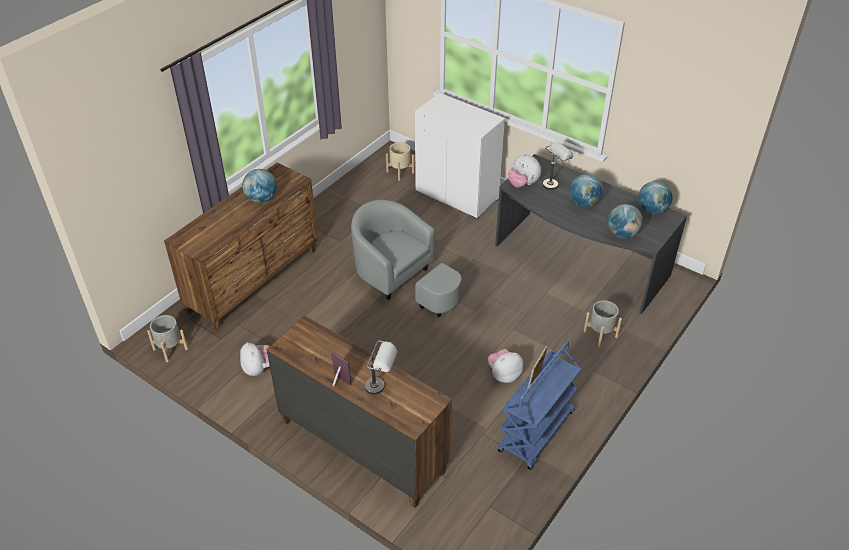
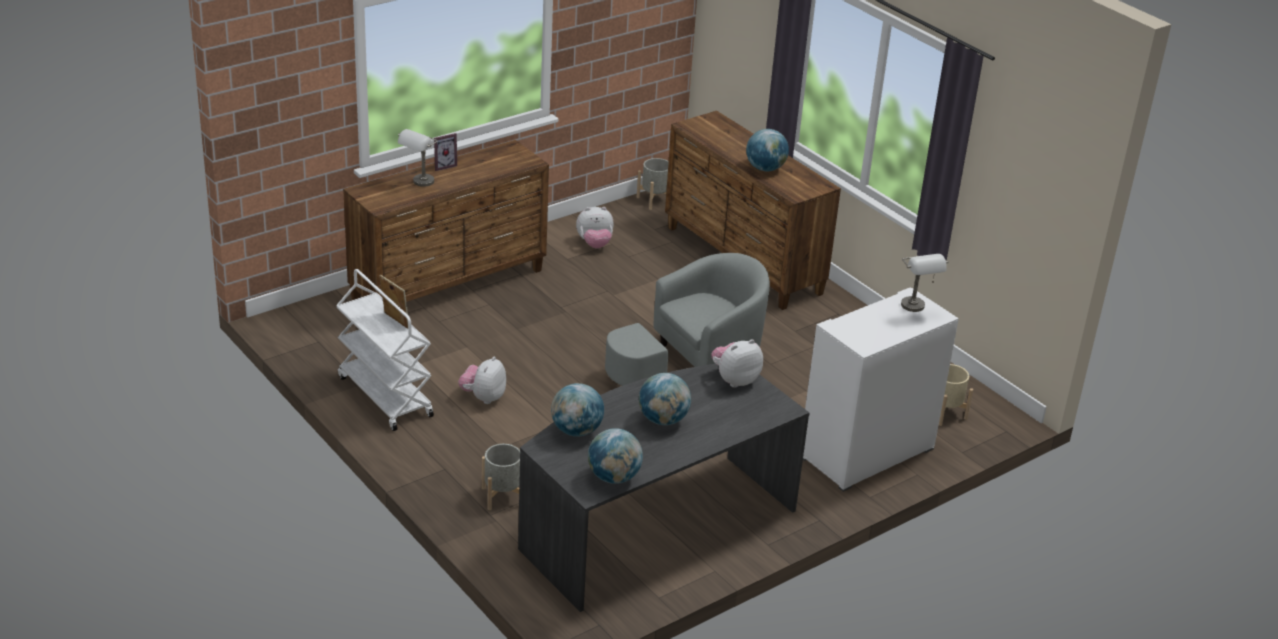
camera: 105 degrees right, 10 degrees down
plush toy [488,349,524,383] -> plush toy turned 150 degrees counterclockwise [458,357,506,404]
blue cart [498,341,581,470] -> white cart [336,269,434,431]
grey table lamp [543,142,573,190] -> grey table lamp moved to [901,254,948,312]

